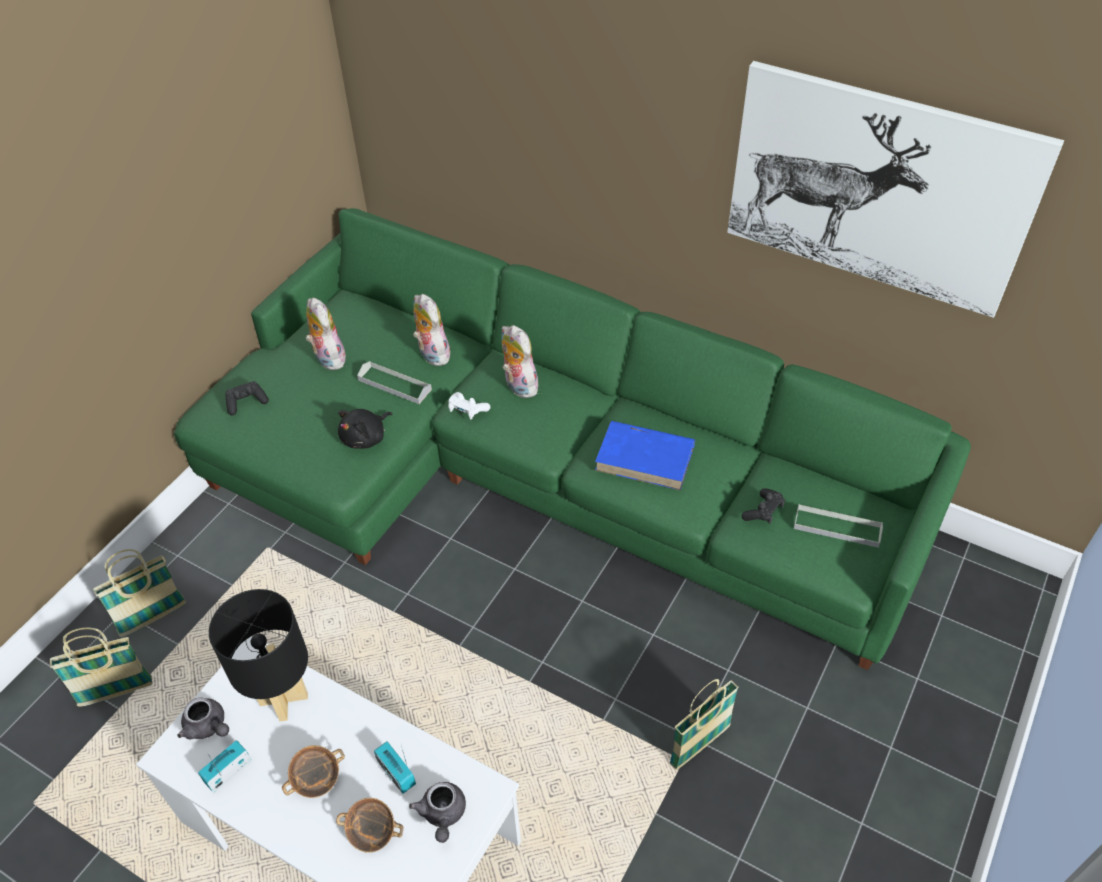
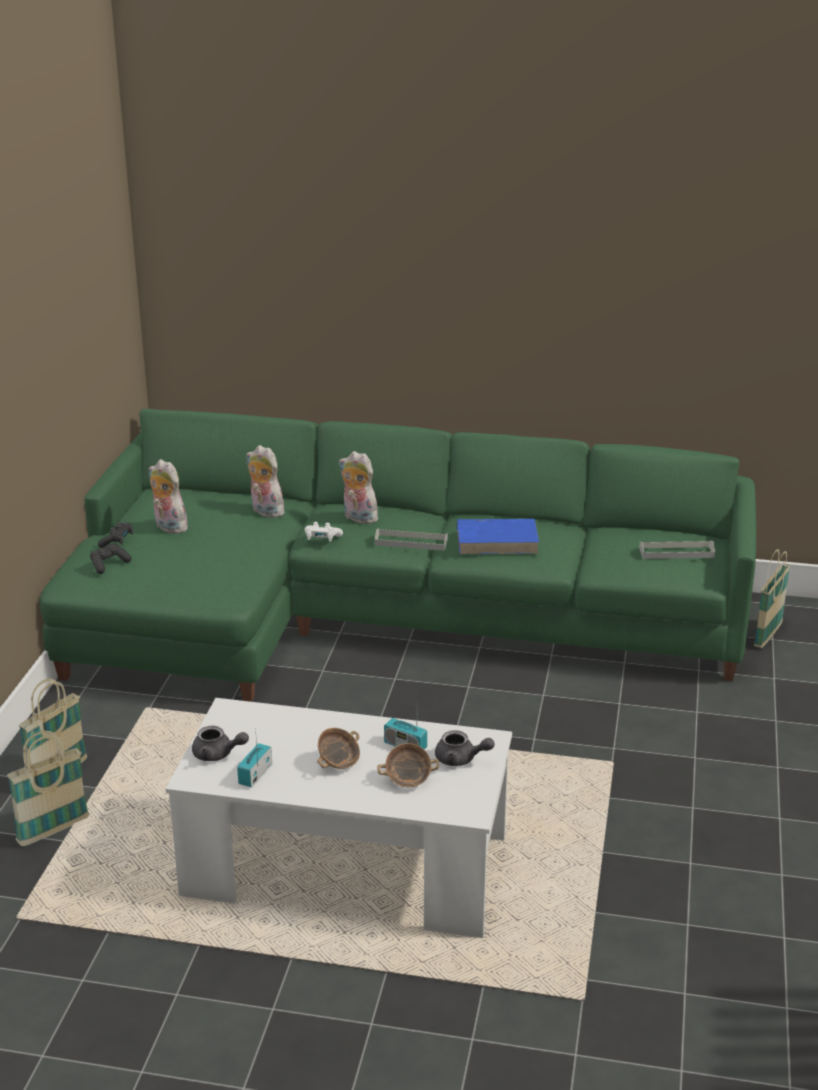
camera: 20 degrees left, 20 degrees down
black table lamp [209,589,308,721] -> none
black plush toy [338,409,392,449] -> none
grey tray [357,361,432,404] -> grey tray moved to [375,528,448,551]
grey teapot [409,782,466,843] -> grey teapot turned 45 degrees counterclockwise [435,730,494,766]
basket [669,679,739,770] -> basket moved to [754,549,790,648]
picture [727,61,1064,318] -> none
black game controller [742,488,785,524] -> black game controller moved to [98,522,133,548]

